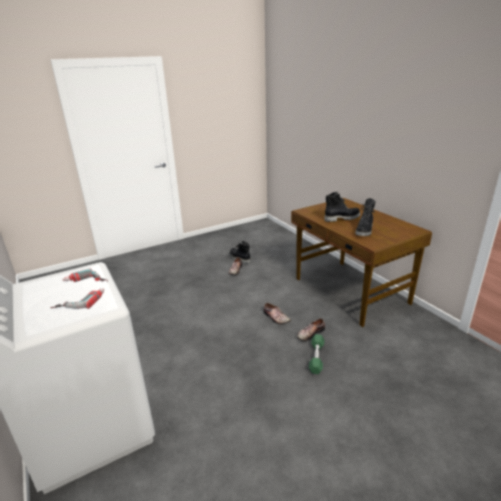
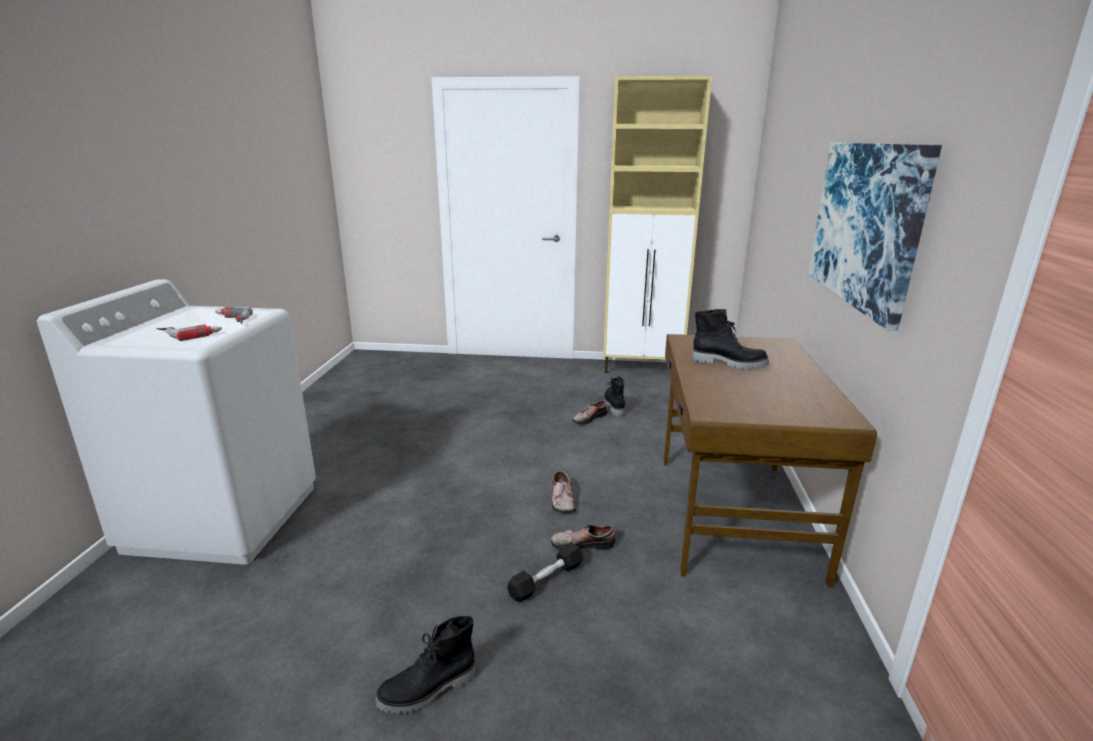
camera: 35 degrees right, 5 degrees down
green dumbbell [309,334,324,374] -> black dumbbell [507,542,583,603]
black boot [355,198,376,236] -> black boot moved to [375,616,475,714]
none -> beige cabinet [603,76,712,373]
none -> picture [808,143,942,331]

